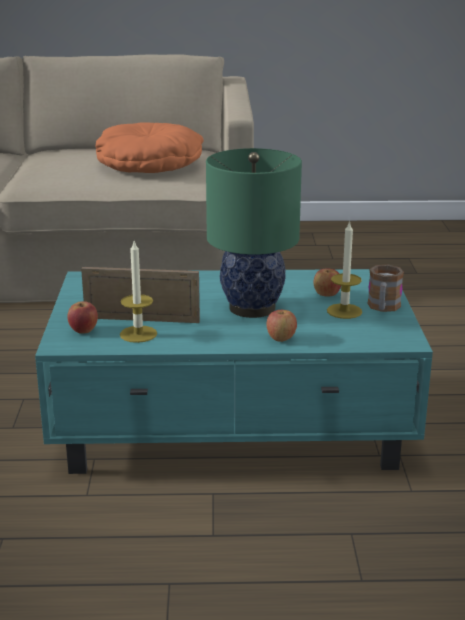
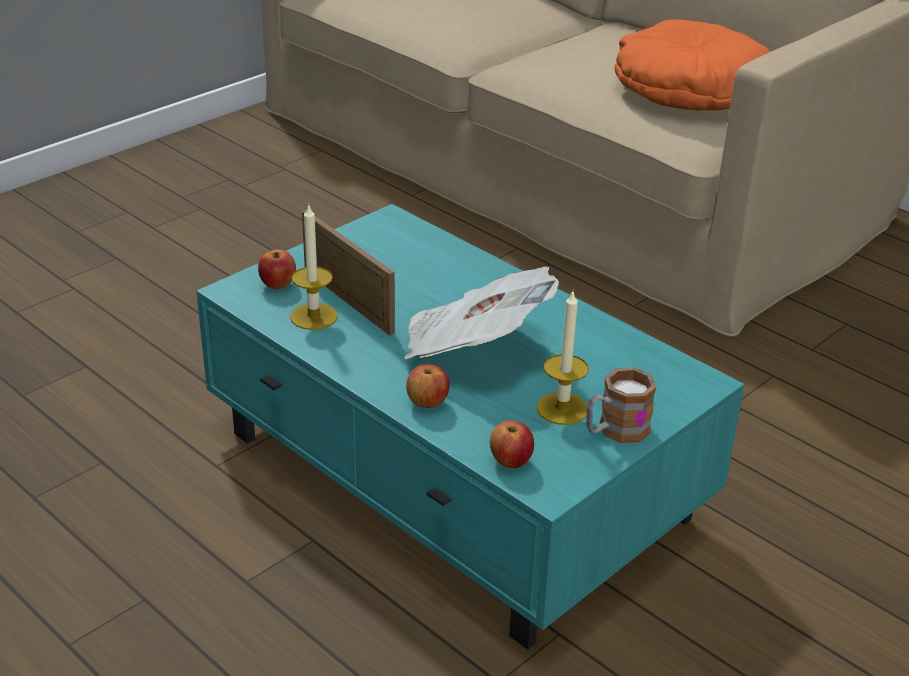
camera: 45 degrees right, 10 degrees up
green table lamp [206,148,302,318] -> newspaper [405,267,559,359]
apple [313,268,341,297] -> apple moved to [490,420,534,468]

